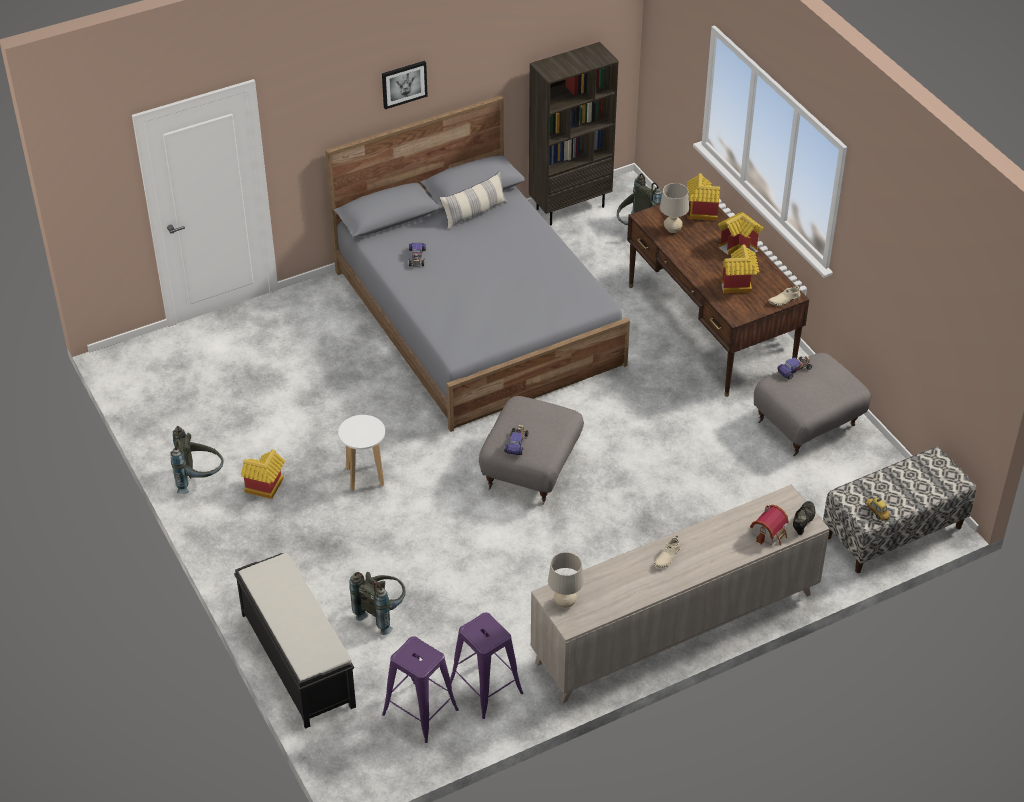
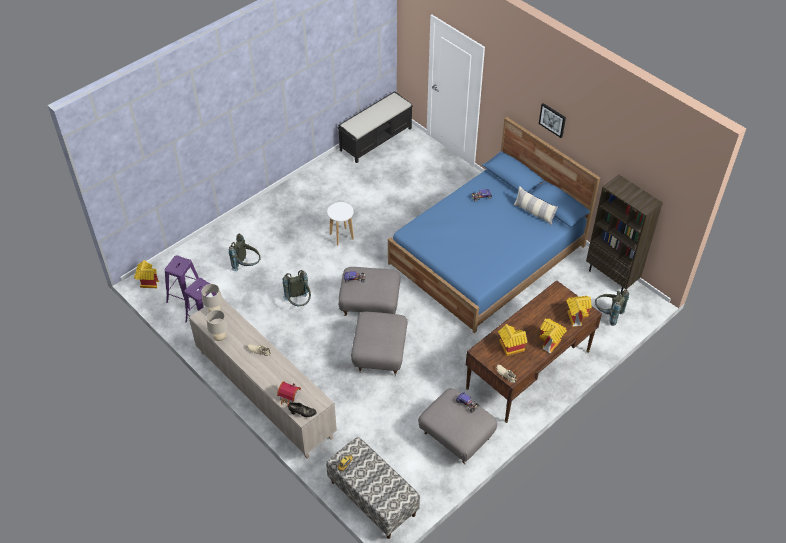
camera: 75 degrees right, 5 degrees up
grey backpack [171,426,223,494] -> grey backpack moved to [283,270,311,306]
black bench [234,553,356,729] -> black bench moved to [338,91,413,163]
toy house [241,449,285,499] -> toy house moved to [134,260,159,288]
grey bed [325,96,630,432] -> blue bed [388,117,600,333]
beige table lamp [660,183,689,233] -> beige table lamp moved to [207,310,228,341]
none -> grey ottoman [351,312,408,376]

